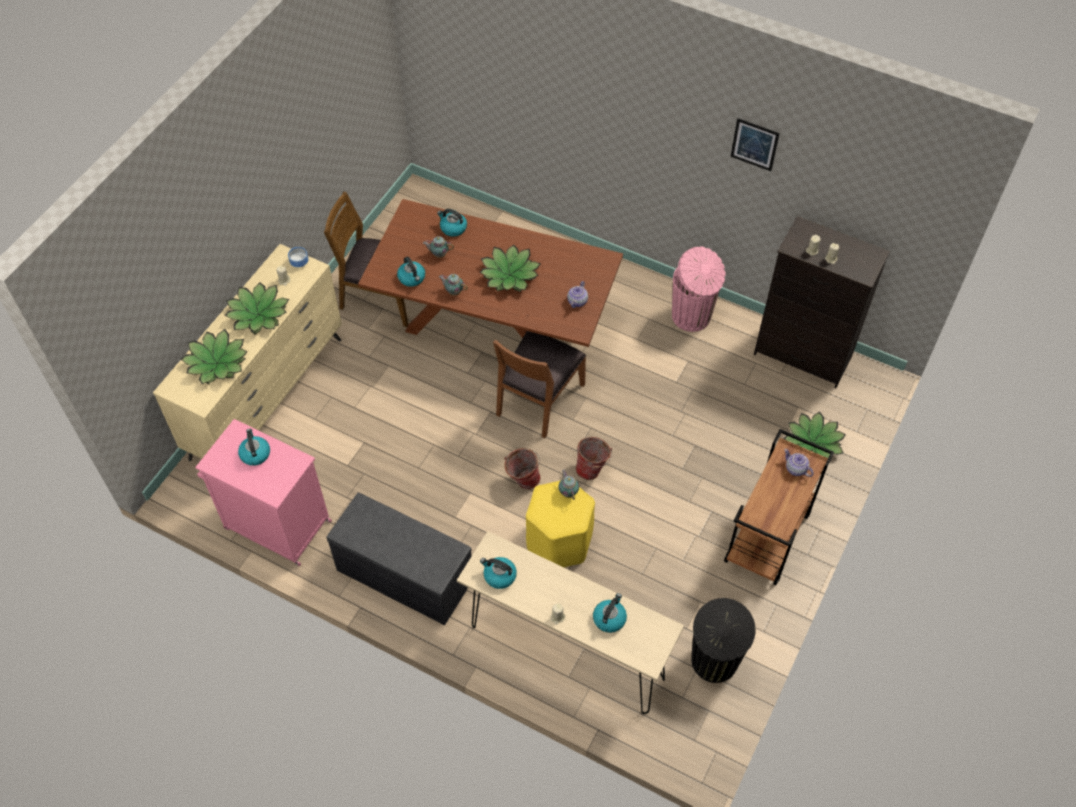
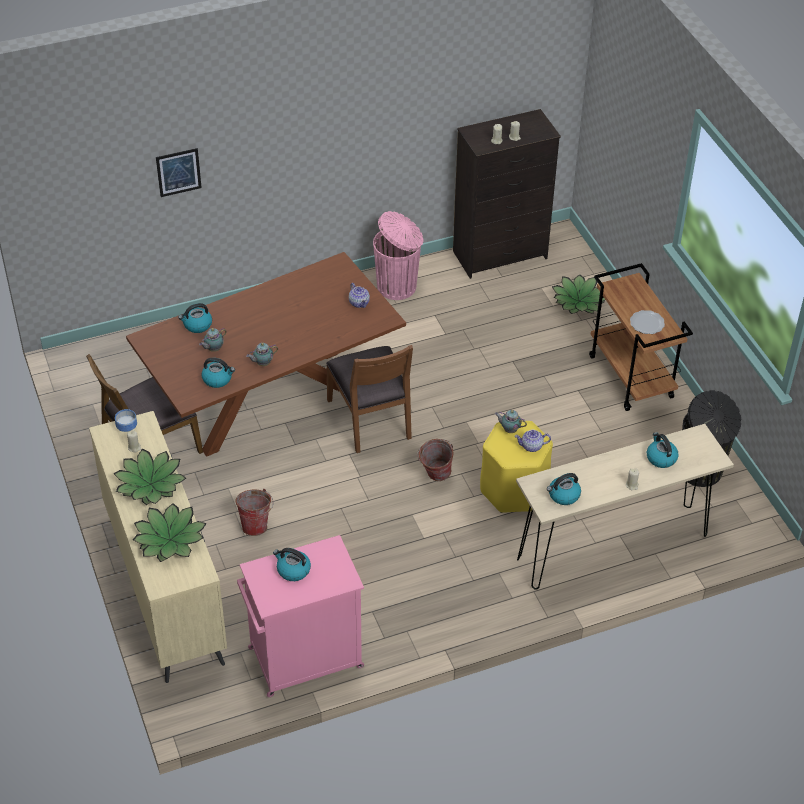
camera: 50 degrees left, 10 degrees down
grey bench [327,492,472,625] -> none
potted plant [480,245,541,292] -> none
bucket [576,437,612,480] -> bucket moved to [235,489,273,536]
picture [731,118,780,171] -> picture moved to [156,148,202,197]
teapot [784,449,814,477] -> teapot moved to [515,430,551,452]
none -> plate [630,310,665,334]

